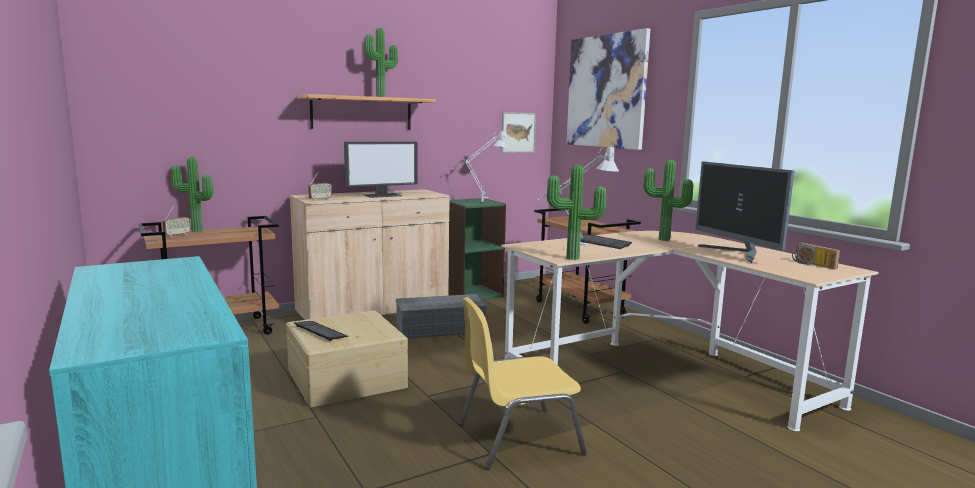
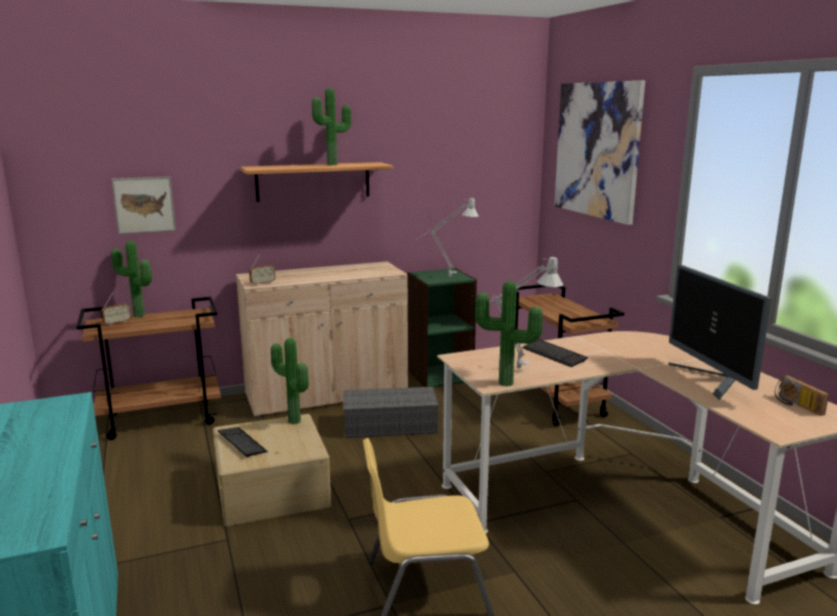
camera: 10 degrees right, 5 degrees up
monitor [344,142,417,198] -> none
picture [501,112,536,153] -> picture moved to [111,177,176,234]
potted plant [643,160,693,241] -> potted plant moved to [271,338,309,424]

